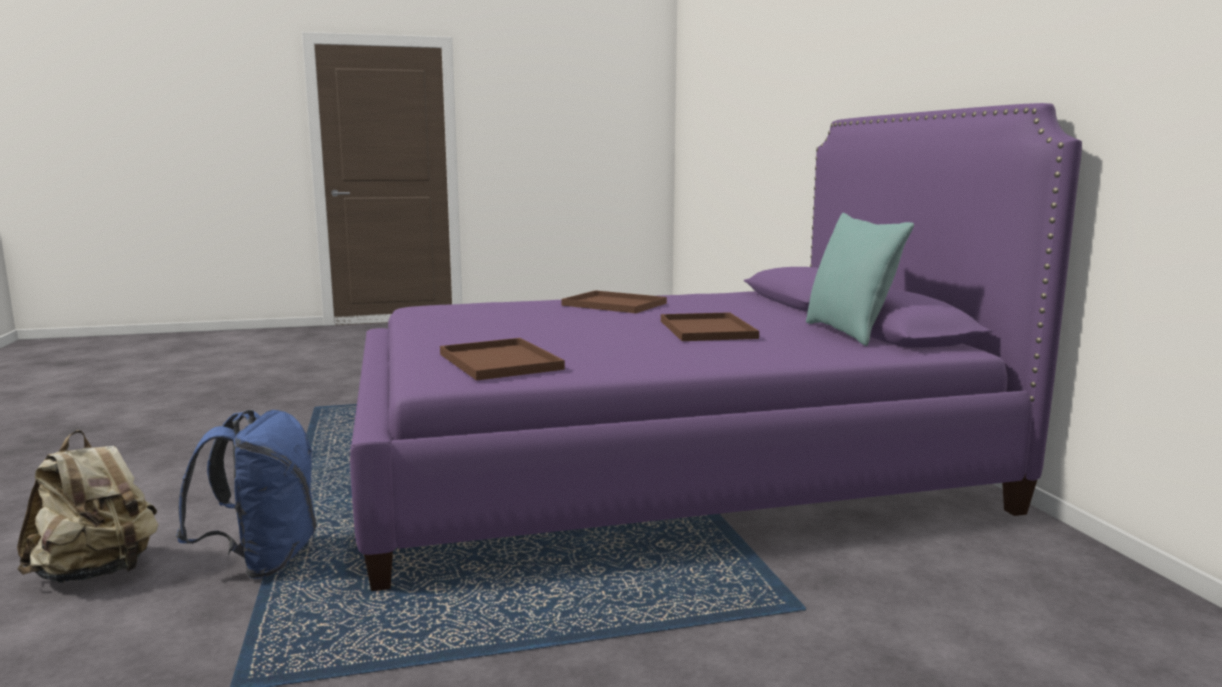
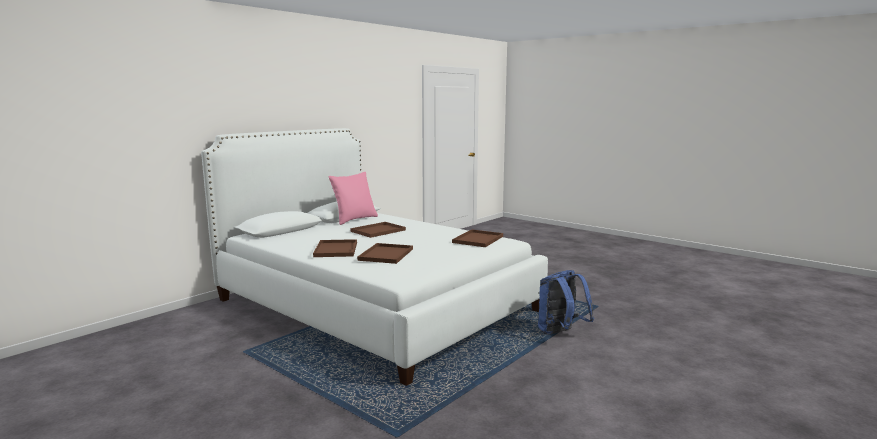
camera: 125 degrees left, 0 degrees up
beige backpack [17,430,159,583] -> none
purple bed [350,103,1082,591] -> white bed [201,128,548,386]
turquoise pillow [806,213,914,346] -> pink pillow [329,172,378,225]
none -> brown tray [357,243,413,264]

